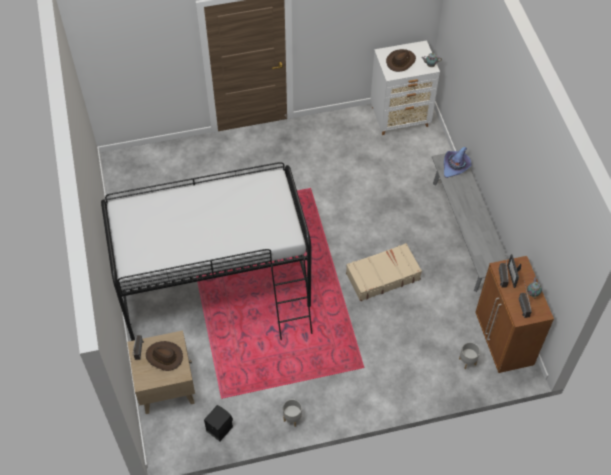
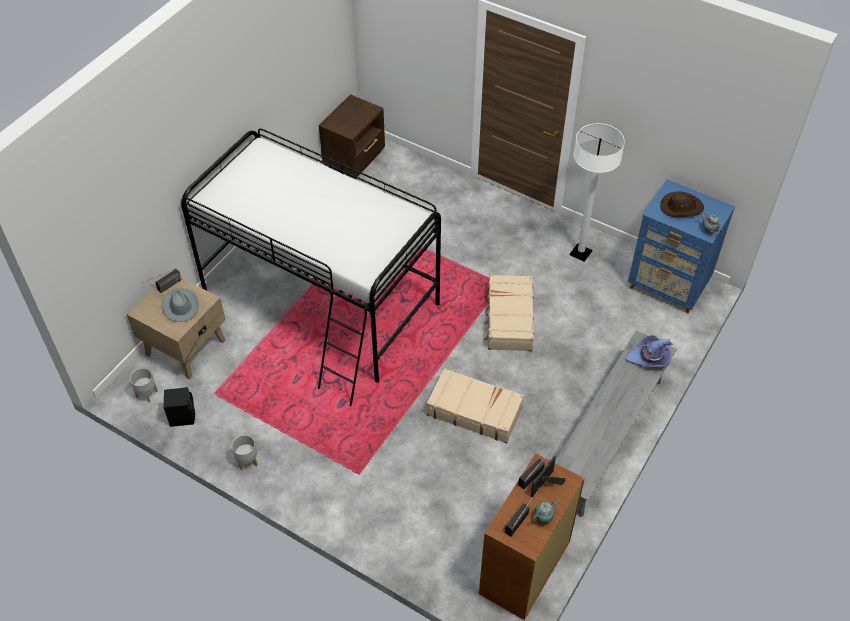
camera: 45 degrees right, 5 degrees down
brown hat [146,341,183,371] -> grey hat [162,288,199,322]
white dresser [370,40,440,135] -> blue dresser [628,179,735,314]
grey planter [459,342,480,369] -> grey planter moved to [130,368,158,402]
none -> brown nightstand [319,94,385,179]
none -> beige suitcase [484,274,534,351]
none -> white floor lamp [570,123,625,262]

